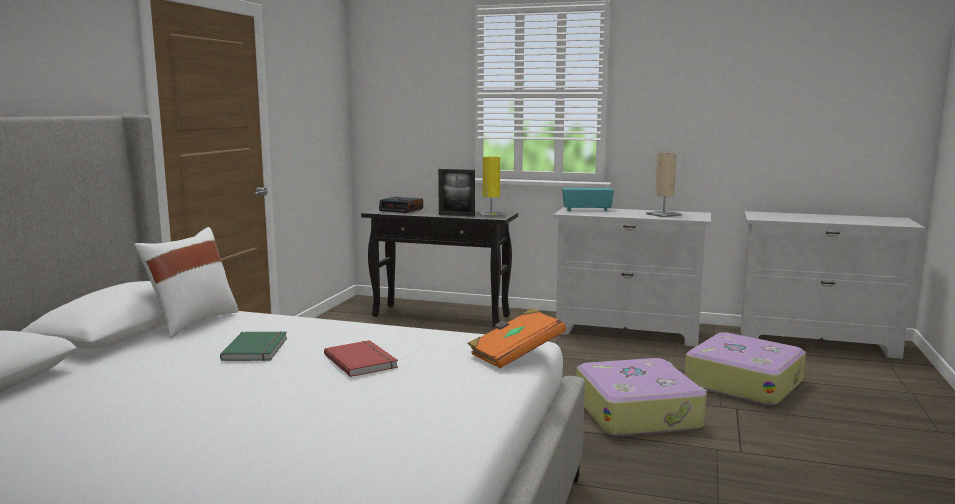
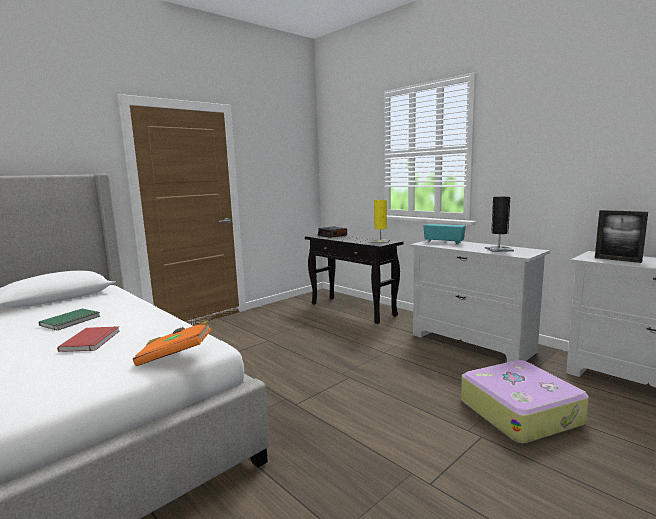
camera: 30 degrees right, 0 degrees up
white pillow [134,227,239,338] -> none
picture frame [438,169,475,216] -> picture frame moved to [595,210,648,263]
suitcase [576,358,707,437] -> none
beige table lamp [646,153,682,218] -> black table lamp [485,197,514,252]

